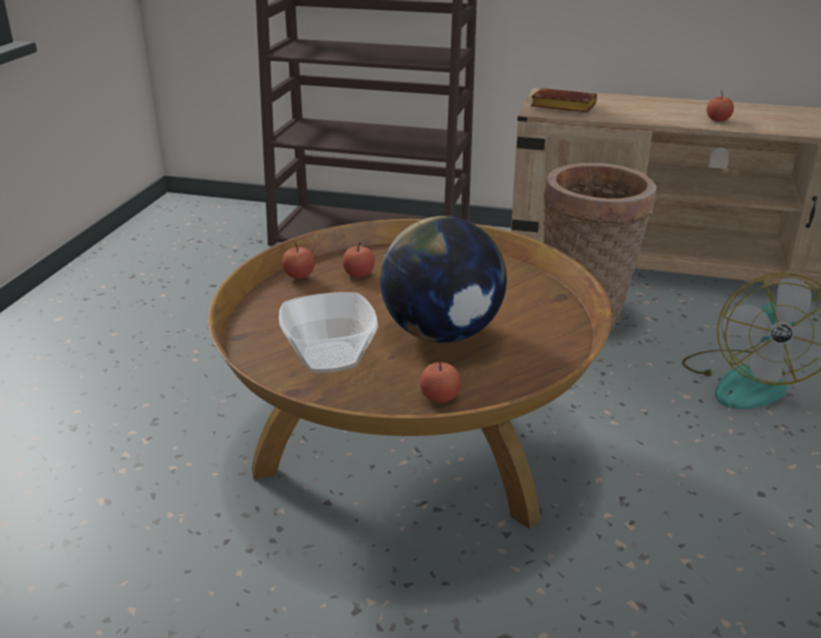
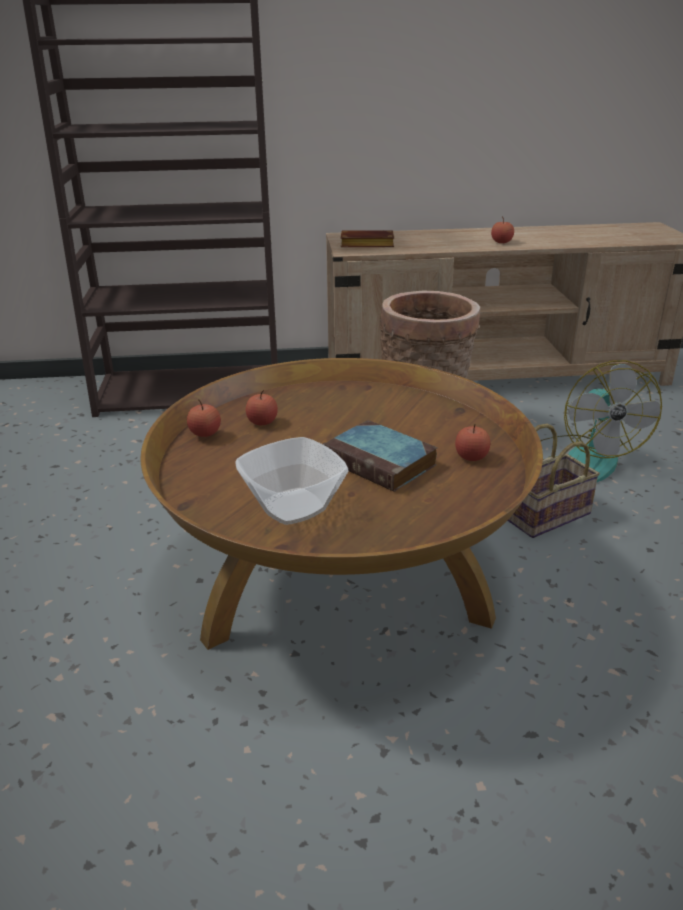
camera: 20 degrees left, 0 degrees up
globe [380,216,507,343] -> book [323,420,438,492]
apple [420,361,461,403] -> apple moved to [455,424,490,461]
none -> basket [507,424,600,538]

